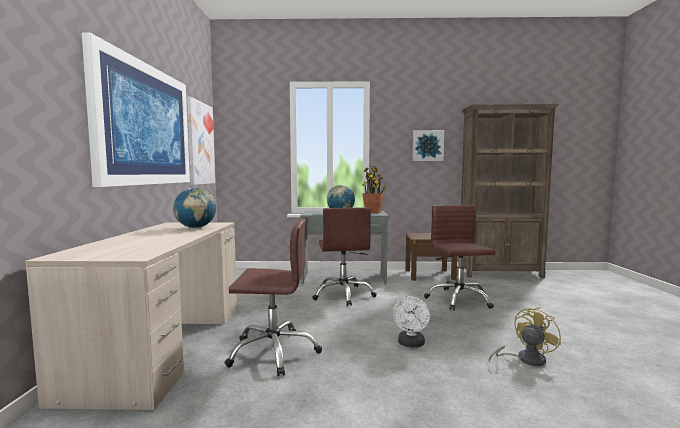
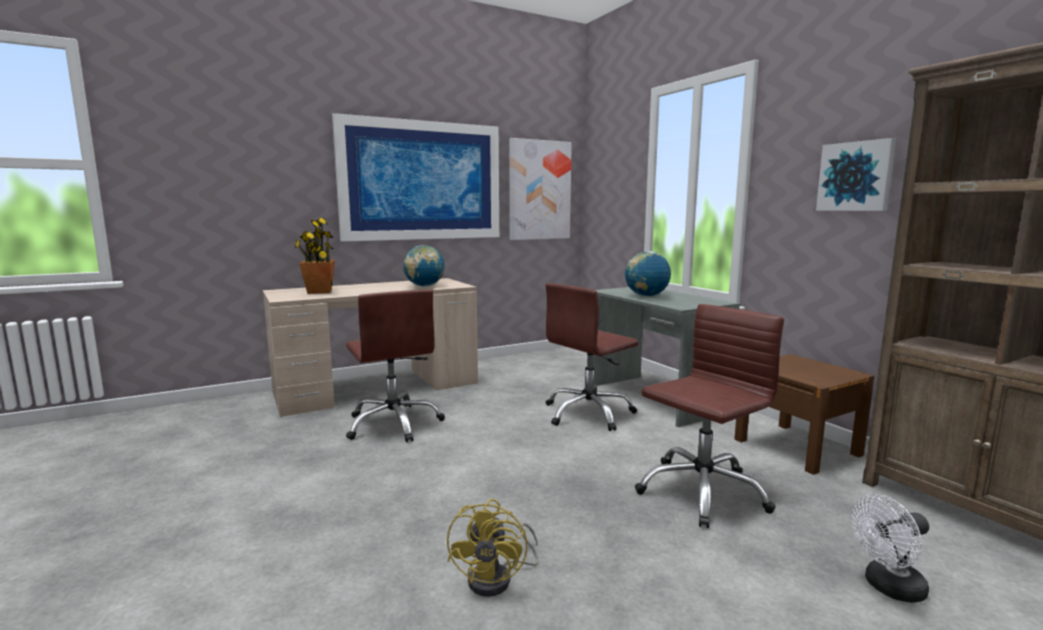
camera: 60 degrees right, 5 degrees up
potted plant [362,166,386,213] -> potted plant moved to [295,218,335,294]
white fan [393,297,430,348] -> white fan moved to [852,494,929,603]
yellow fan [489,307,561,366] -> yellow fan turned 75 degrees clockwise [447,499,538,597]

